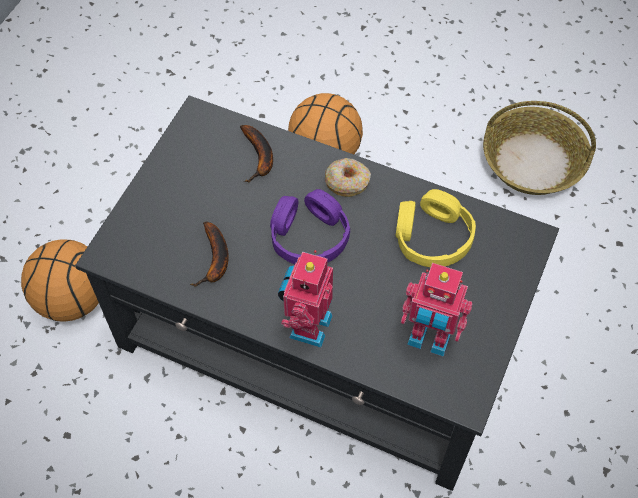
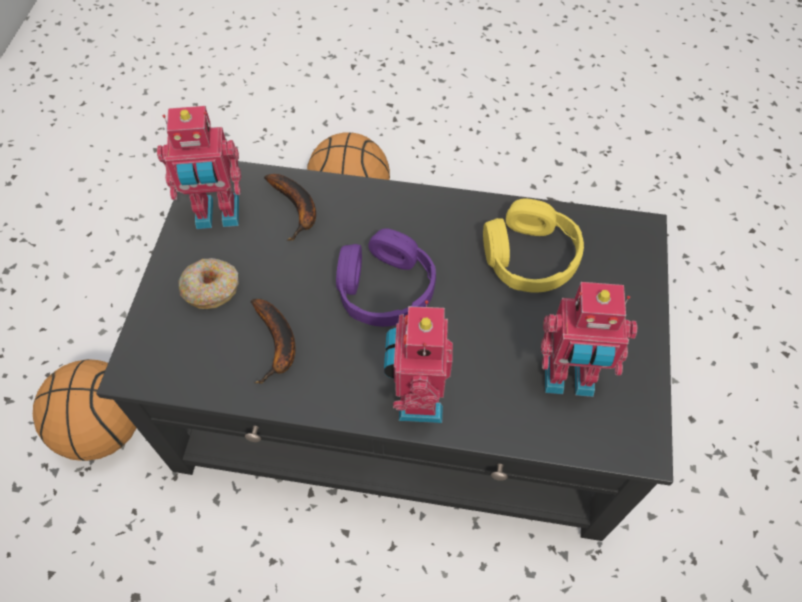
camera: 15 degrees left, 0 degrees up
donut [325,158,371,197] -> donut moved to [179,258,239,309]
basket [483,101,596,195] -> none
none -> toy robot [157,106,241,229]

